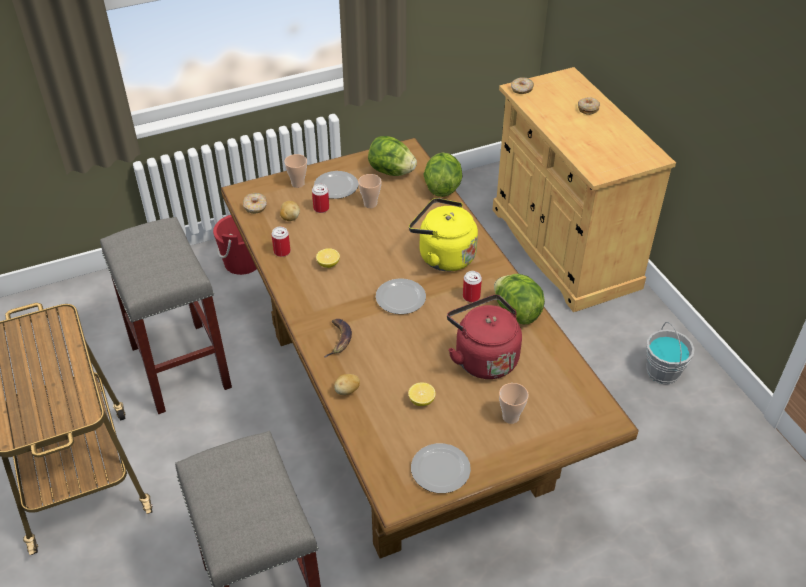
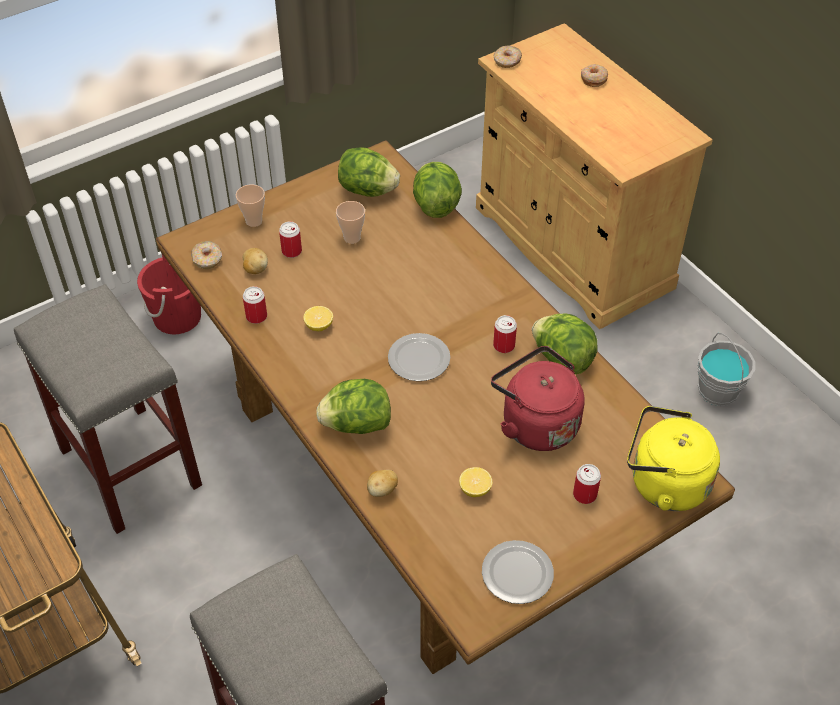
camera: 10 degrees left, 5 degrees up
plate [314,171,358,199] -> none
banana [324,319,352,357] -> lettuce [316,379,391,434]
yellow kettle [409,198,478,271] -> yellow kettle moved to [627,406,720,511]
cup [499,383,529,424] -> can [573,464,601,504]

